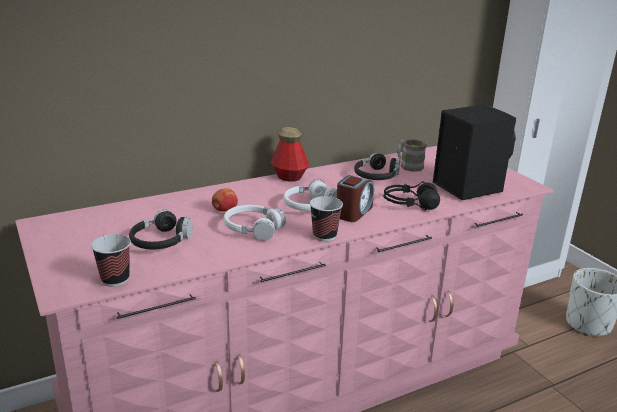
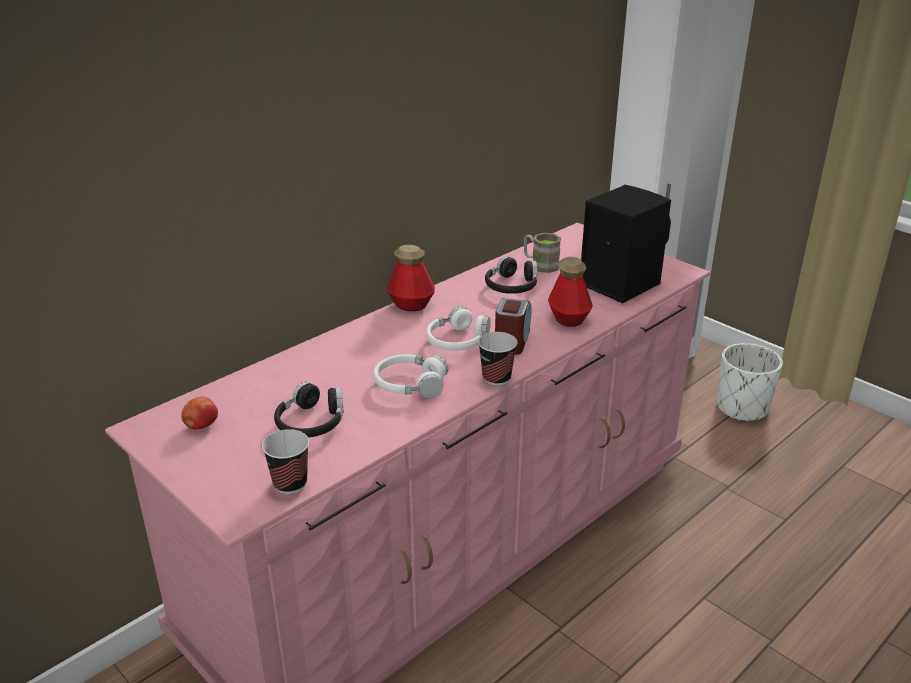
camera: 15 degrees left, 5 degrees up
apple [212,188,238,211] -> apple moved to [181,397,218,430]
black headphones [384,181,440,211] -> bottle [548,257,593,327]

